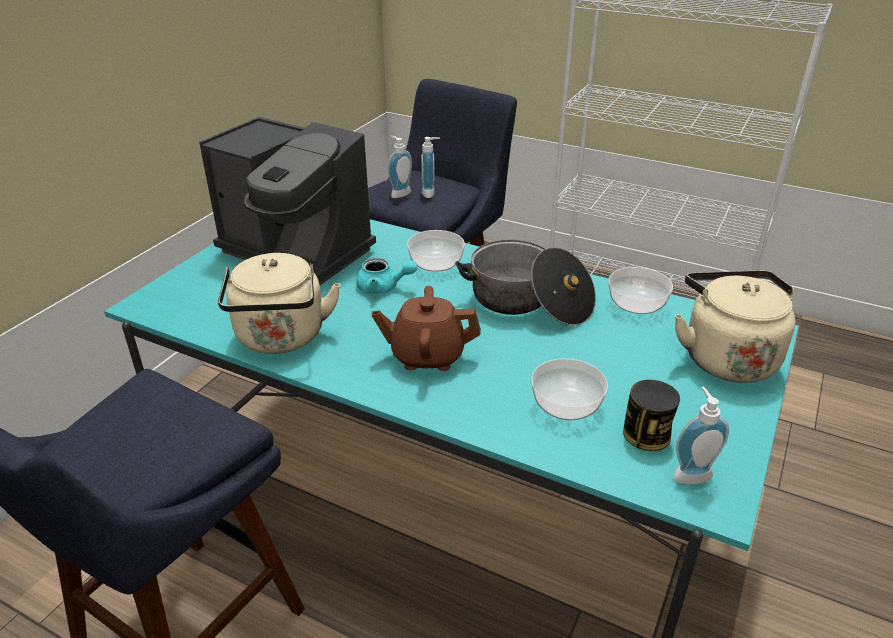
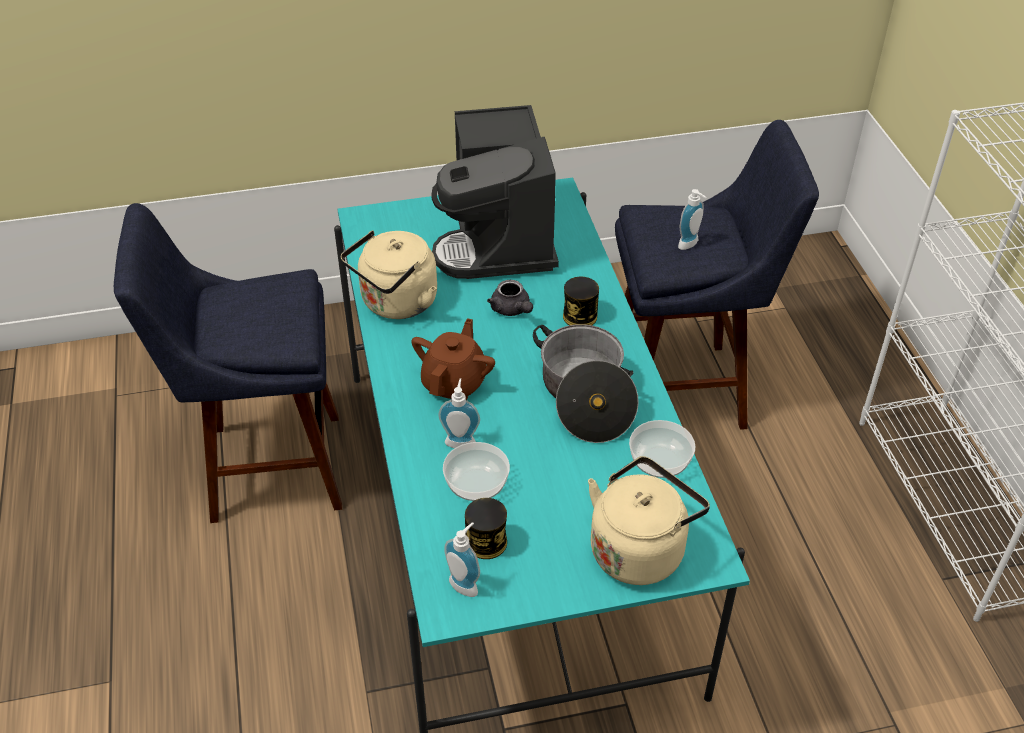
camera: 50 degrees right, 10 degrees up
turquoise teapot [356,258,418,294] -> grey teapot [487,280,533,316]
brown teapot [372,286,481,371] -> brown teapot turned 60 degrees clockwise [411,318,495,400]
soap dispenser [388,136,412,198] -> soap dispenser moved to [439,378,480,448]
bowl [407,230,465,272] -> can [563,277,599,326]

